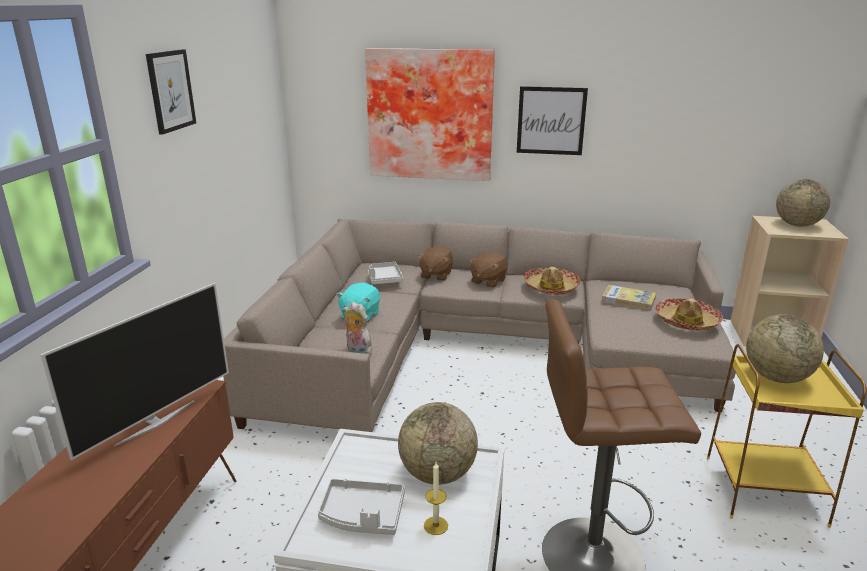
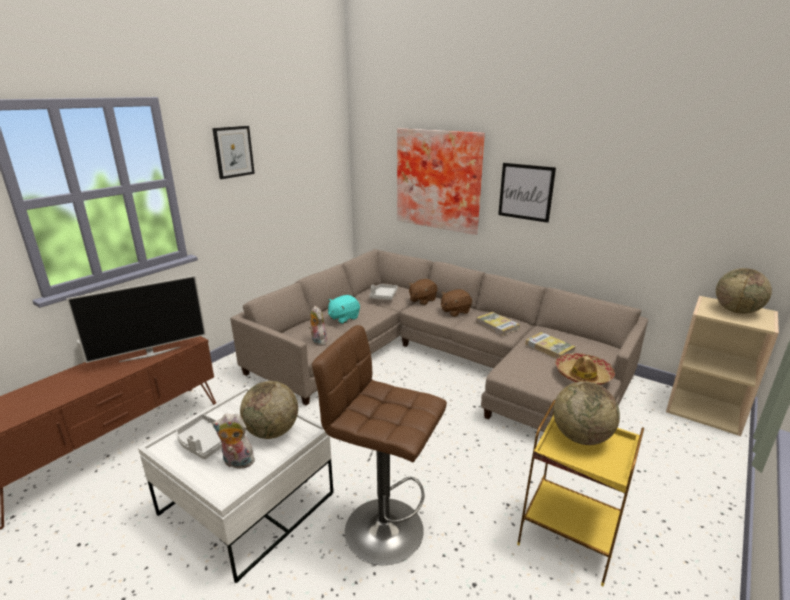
camera: 25 degrees right, 0 degrees up
candle [424,462,448,535] -> plush toy [212,414,255,469]
hat [523,267,581,295] -> book [476,312,520,335]

